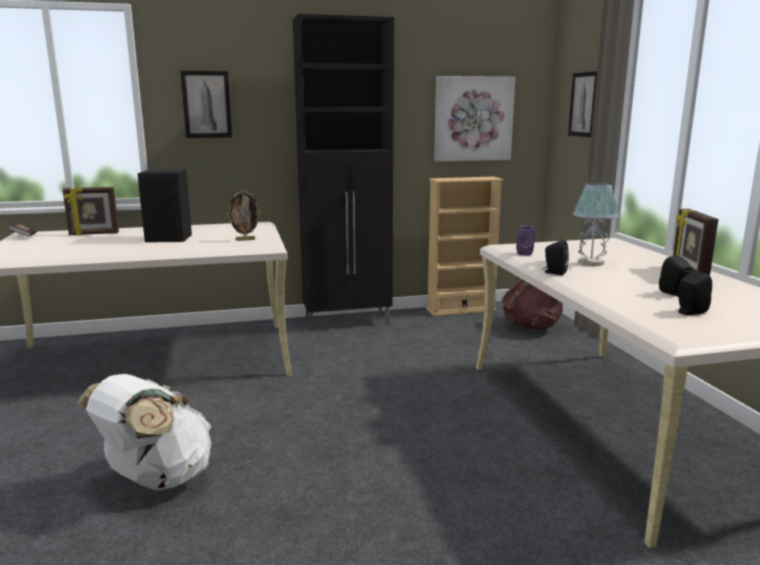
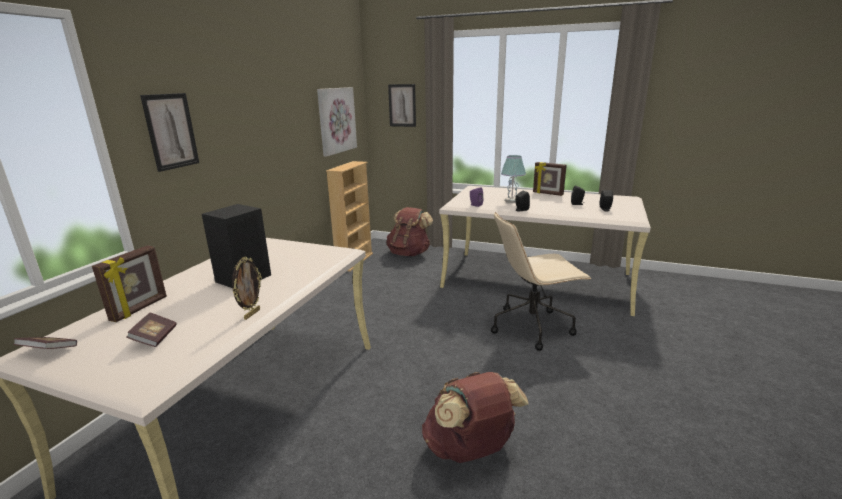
camera: 55 degrees left, 5 degrees up
white backpack [77,374,211,490] -> brown backpack [422,372,528,463]
picture frame [227,190,261,241] -> picture frame moved to [232,257,262,320]
black cabinet [293,14,394,330] -> none
none -> book [127,313,176,347]
none -> beige office chair [491,212,592,351]

